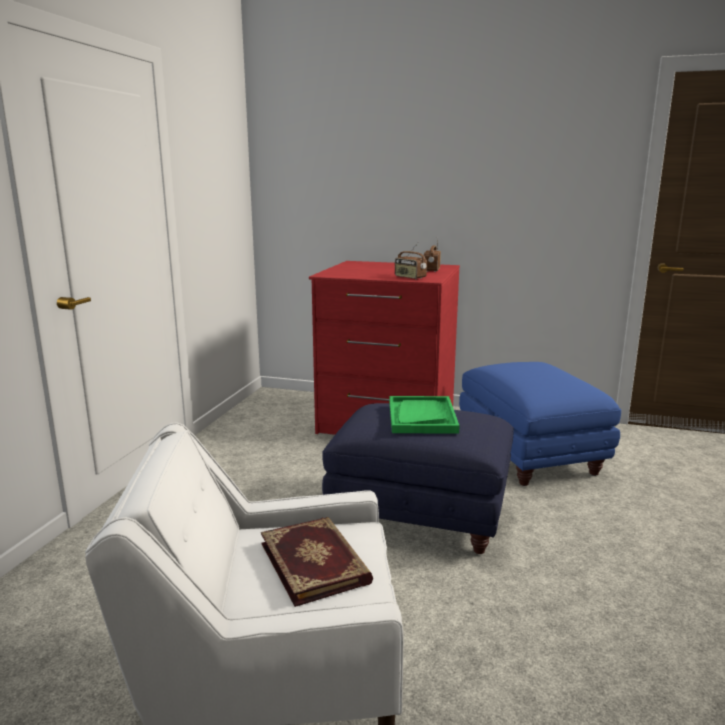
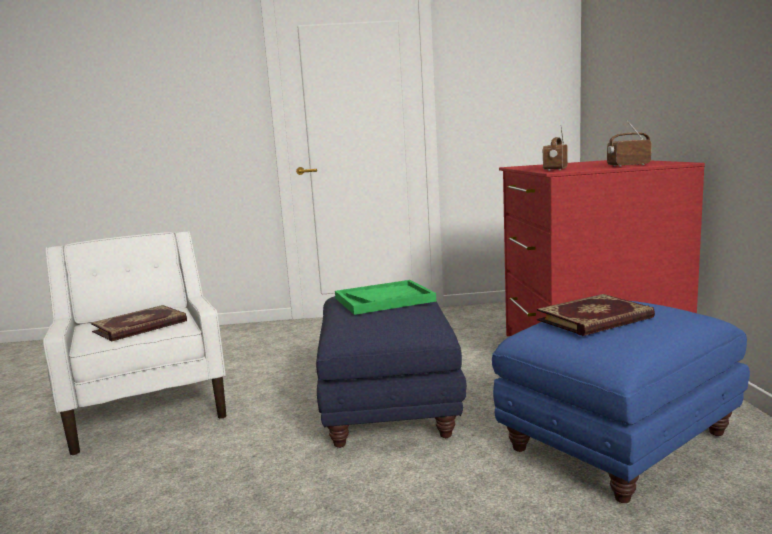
camera: 70 degrees right, 5 degrees down
none -> book [537,294,655,336]

